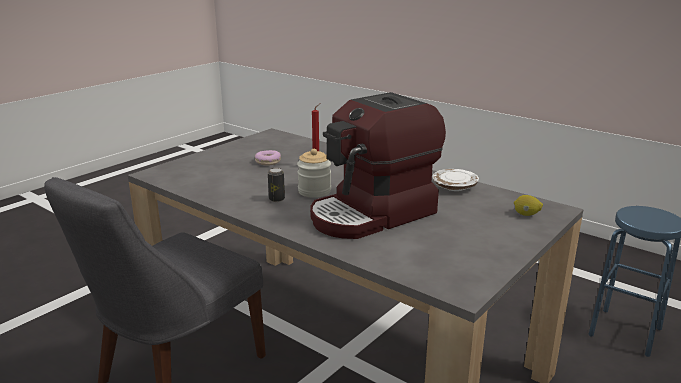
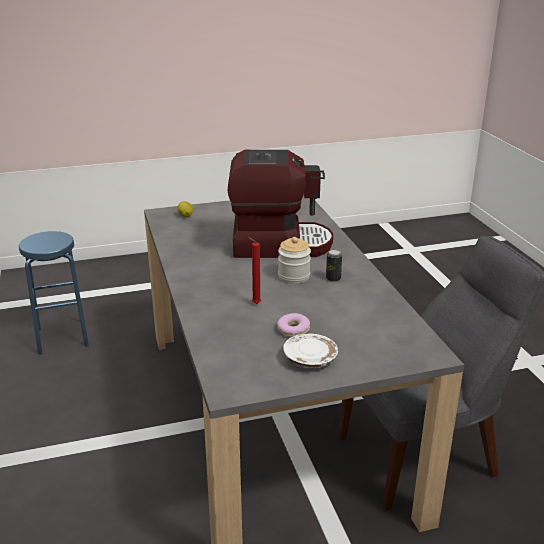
camera: 145 degrees left, 5 degrees up
white plate [432,169,479,191] -> white plate moved to [283,333,338,368]

